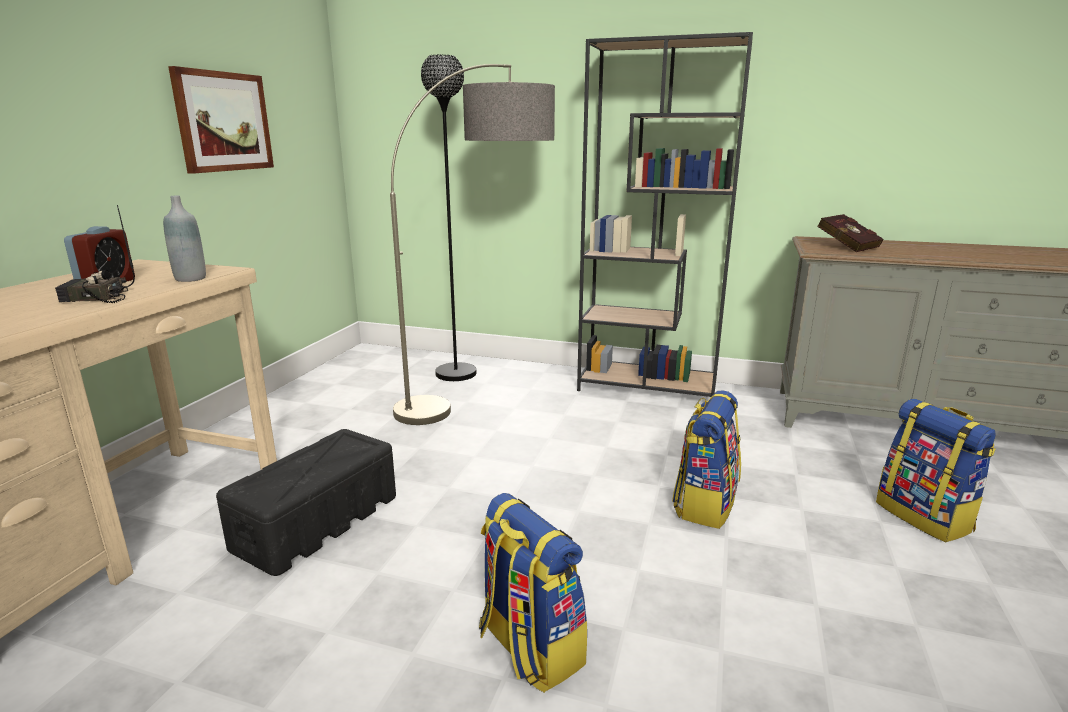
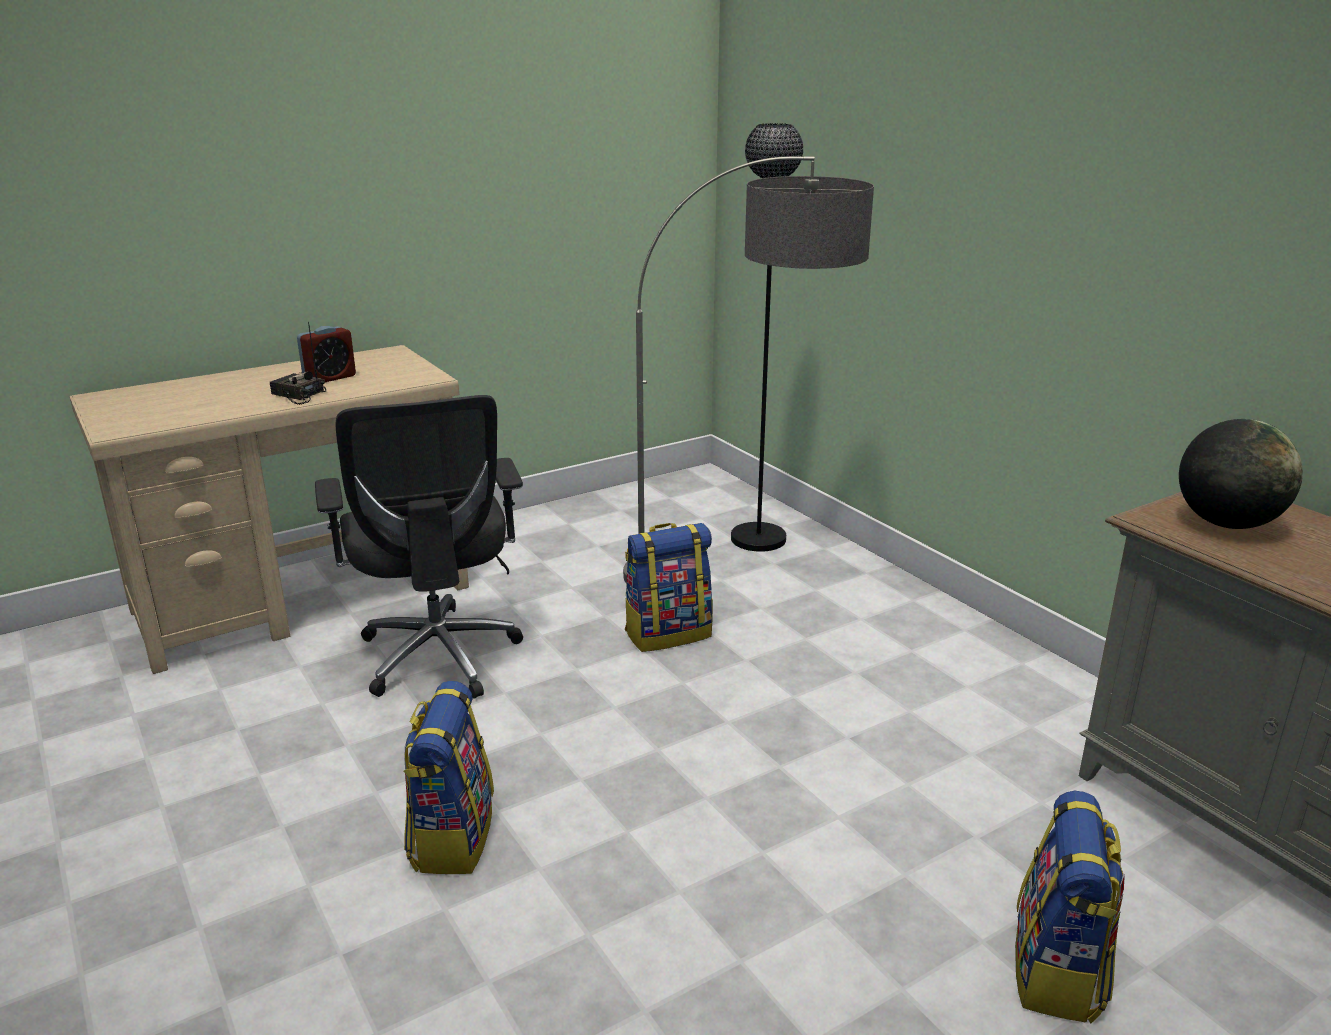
camera: 40 degrees right, 5 degrees up
grey bottle [163,196,206,282] -> none
picture [168,66,274,174] -> none
black storage box [216,429,396,576] -> office chair [315,395,523,699]
bookcase [577,32,753,397] -> none
backpack [672,390,741,529] -> backpack moved to [625,523,713,652]
red book [817,214,883,252] -> globe [1179,419,1303,529]

